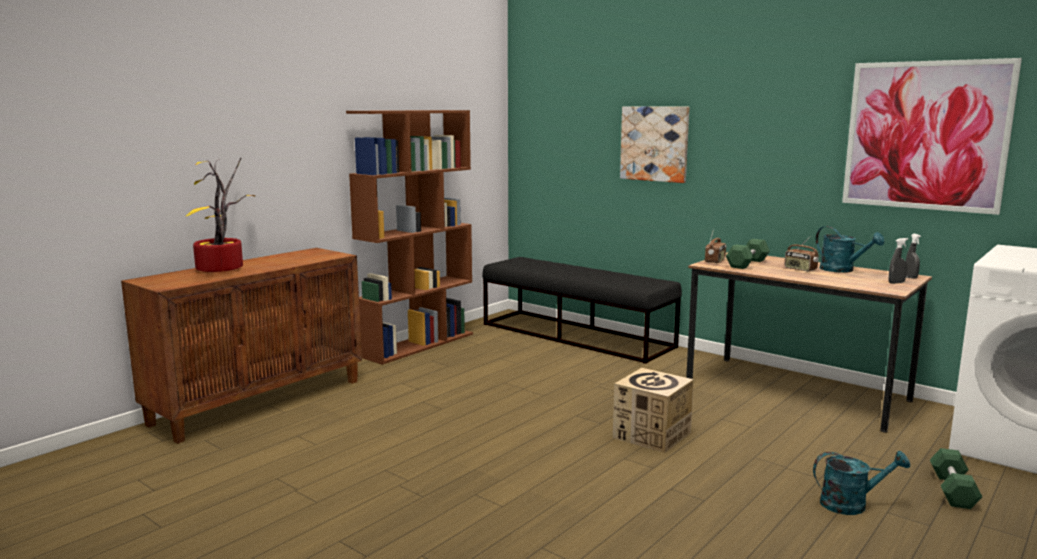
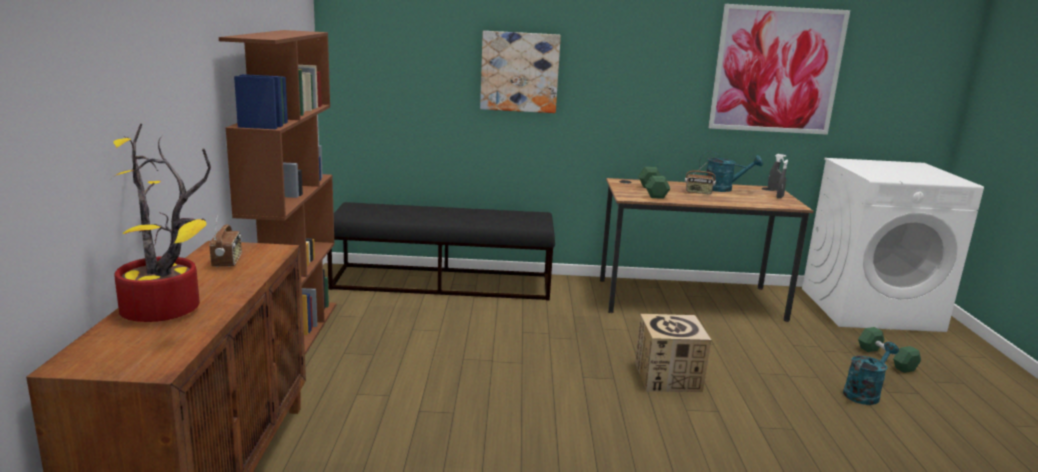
camera: 40 degrees left, 5 degrees up
radio [705,228,726,264] -> radio moved to [210,212,242,267]

